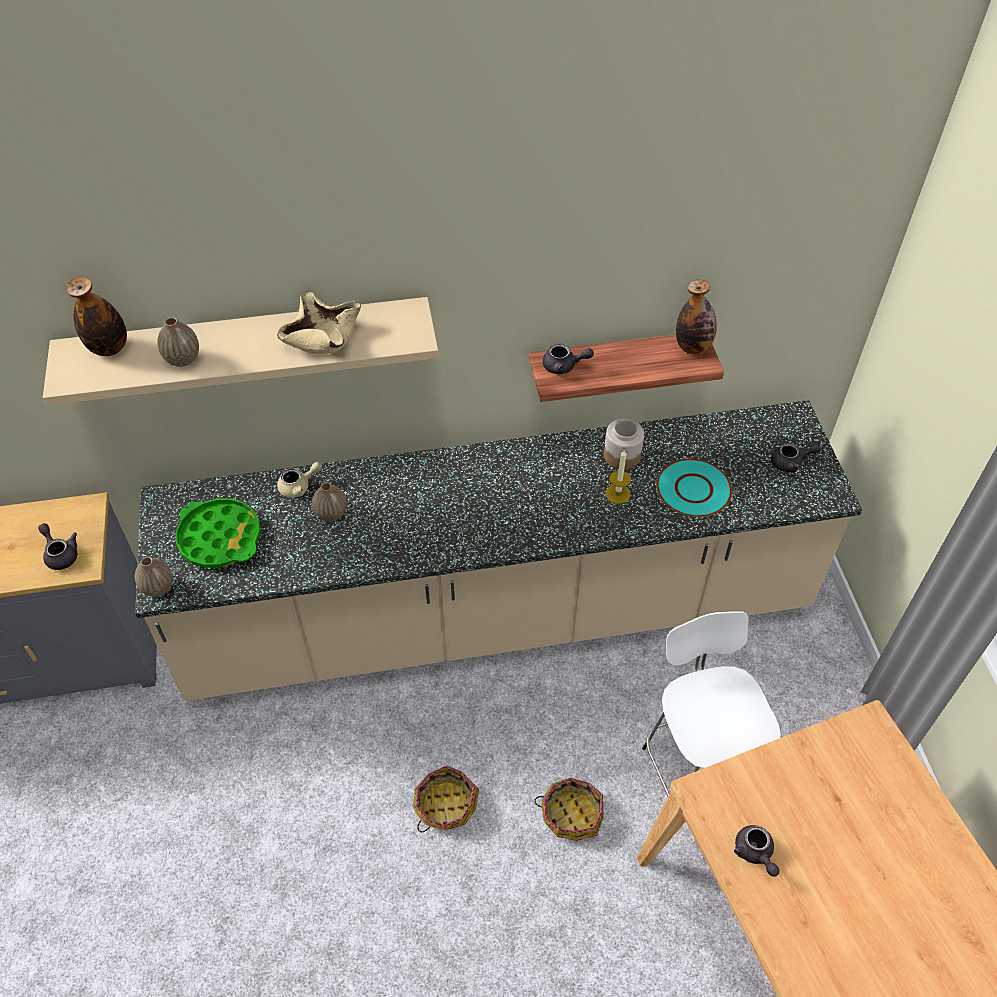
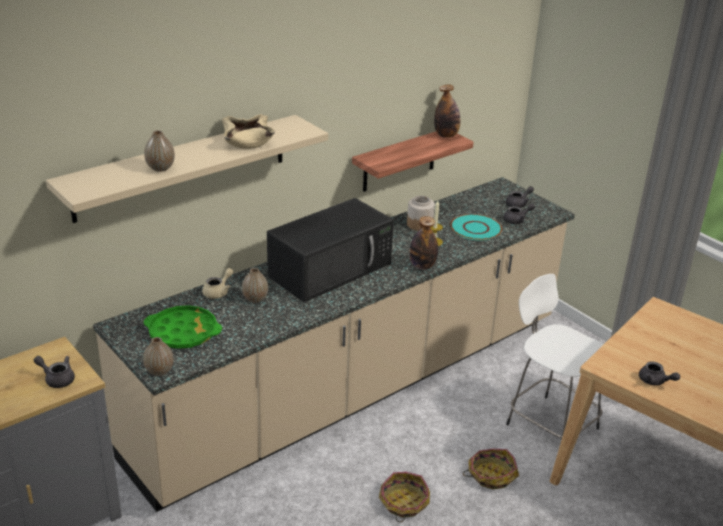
camera: 30 degrees left, 20 degrees down
bottle [66,276,127,356] -> bottle moved to [409,216,438,270]
grey teapot [543,343,594,375] -> grey teapot moved to [503,203,535,224]
none -> black microwave [267,198,394,302]

